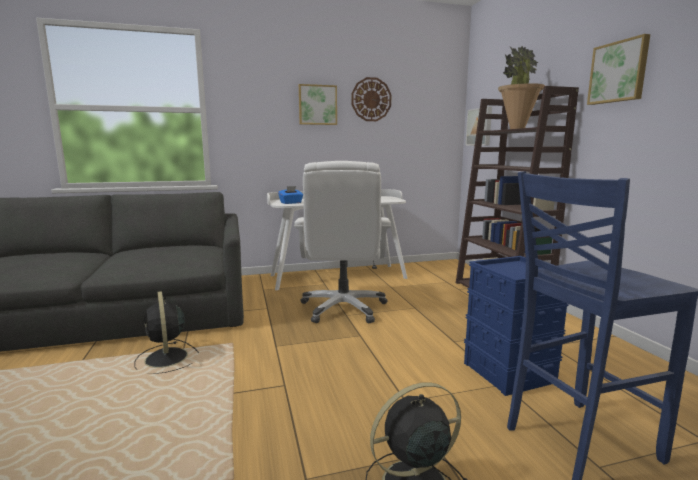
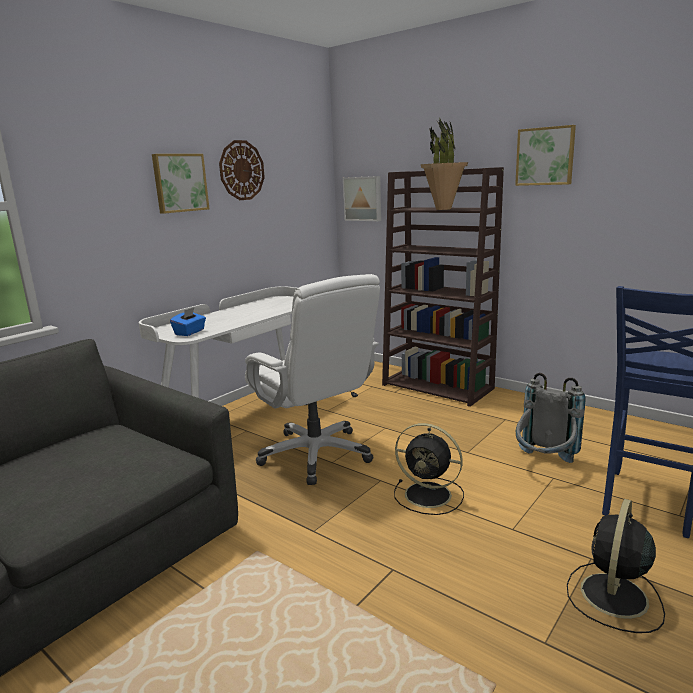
camera: 35 degrees left, 5 degrees up
black fan [134,291,199,374] -> black fan moved to [394,423,464,515]
blue storage box [464,256,569,396] -> grey backpack [516,373,586,463]

